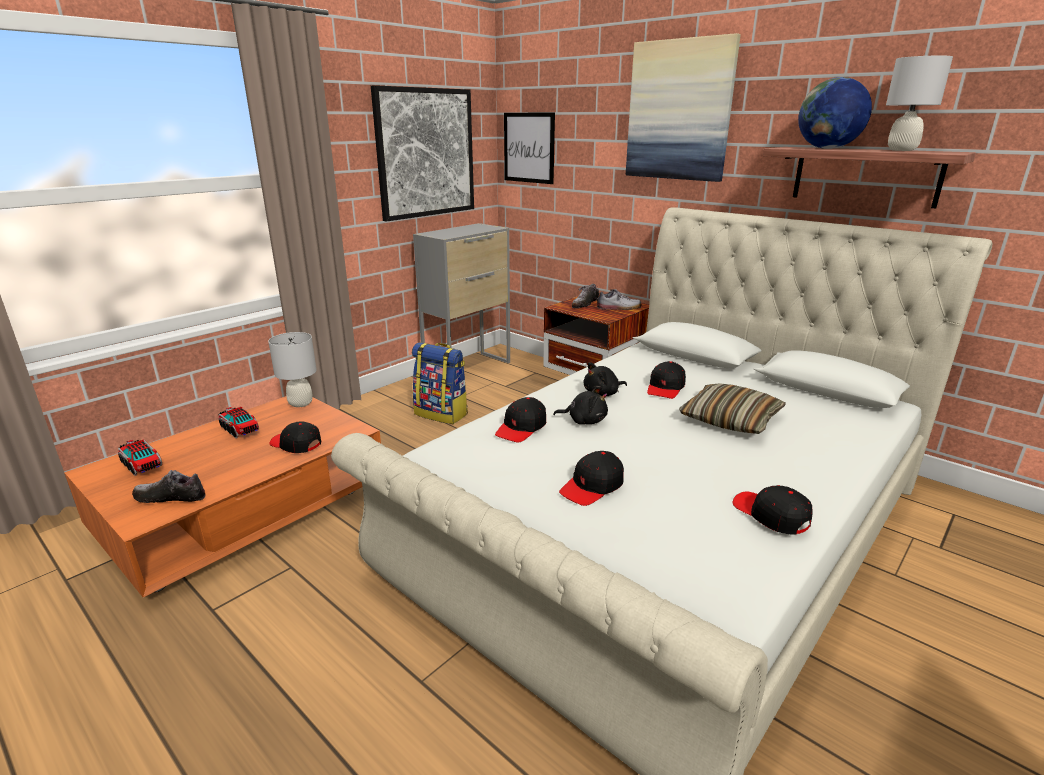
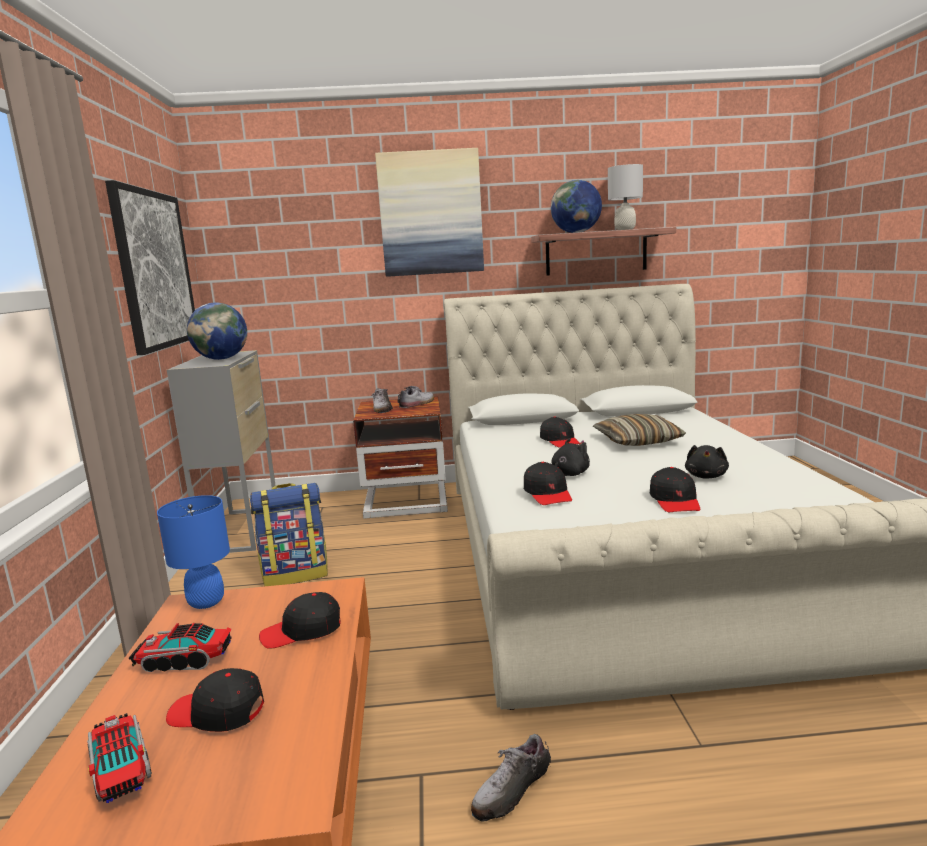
camera: 45 degrees left, 10 degrees down
toy truck [118,440,162,476] -> toy truck turned 60 degrees clockwise [87,713,152,803]
shoe [132,470,206,503] -> shoe moved to [471,734,551,822]
grey table lamp [268,332,317,407] -> blue table lamp [157,495,230,609]
picture [504,112,555,184] -> none
black plush toy [584,362,627,396] -> black plush toy moved to [685,445,729,479]
black cap [733,485,812,535] -> black cap moved to [166,668,264,732]
none -> globe [187,303,247,360]

